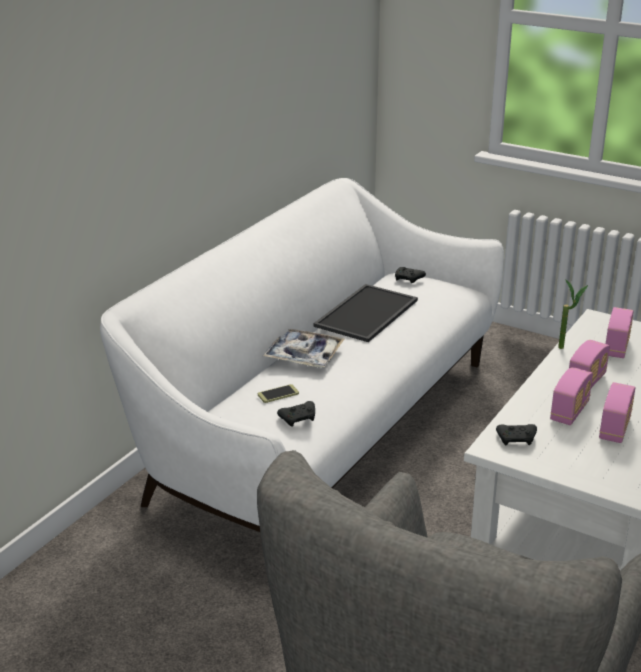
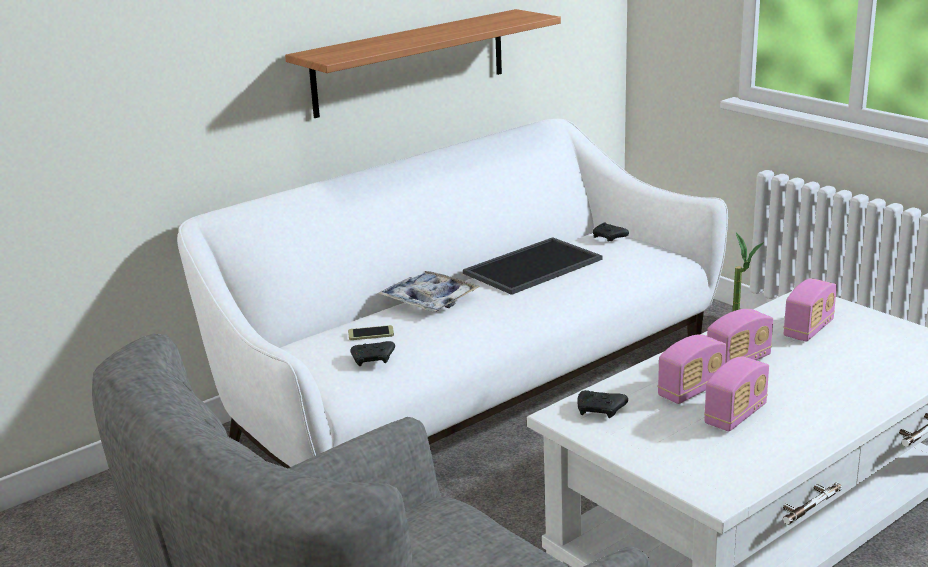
camera: 20 degrees right, 5 degrees down
none -> shelf [285,9,561,118]

